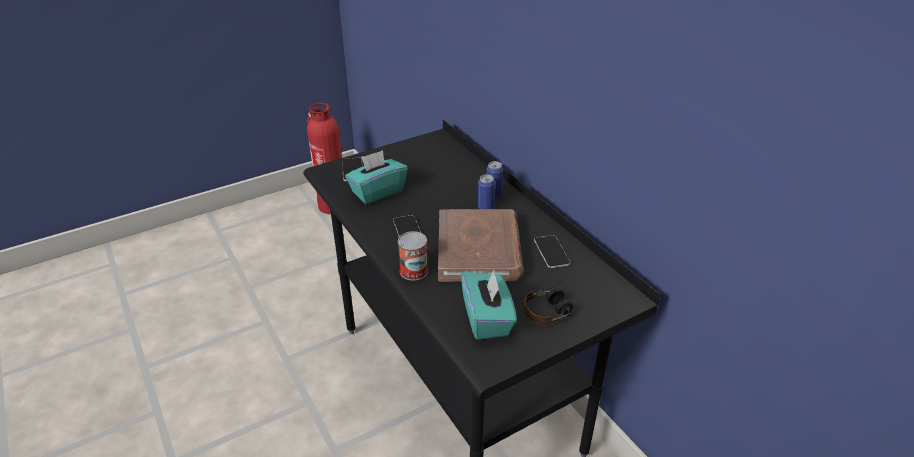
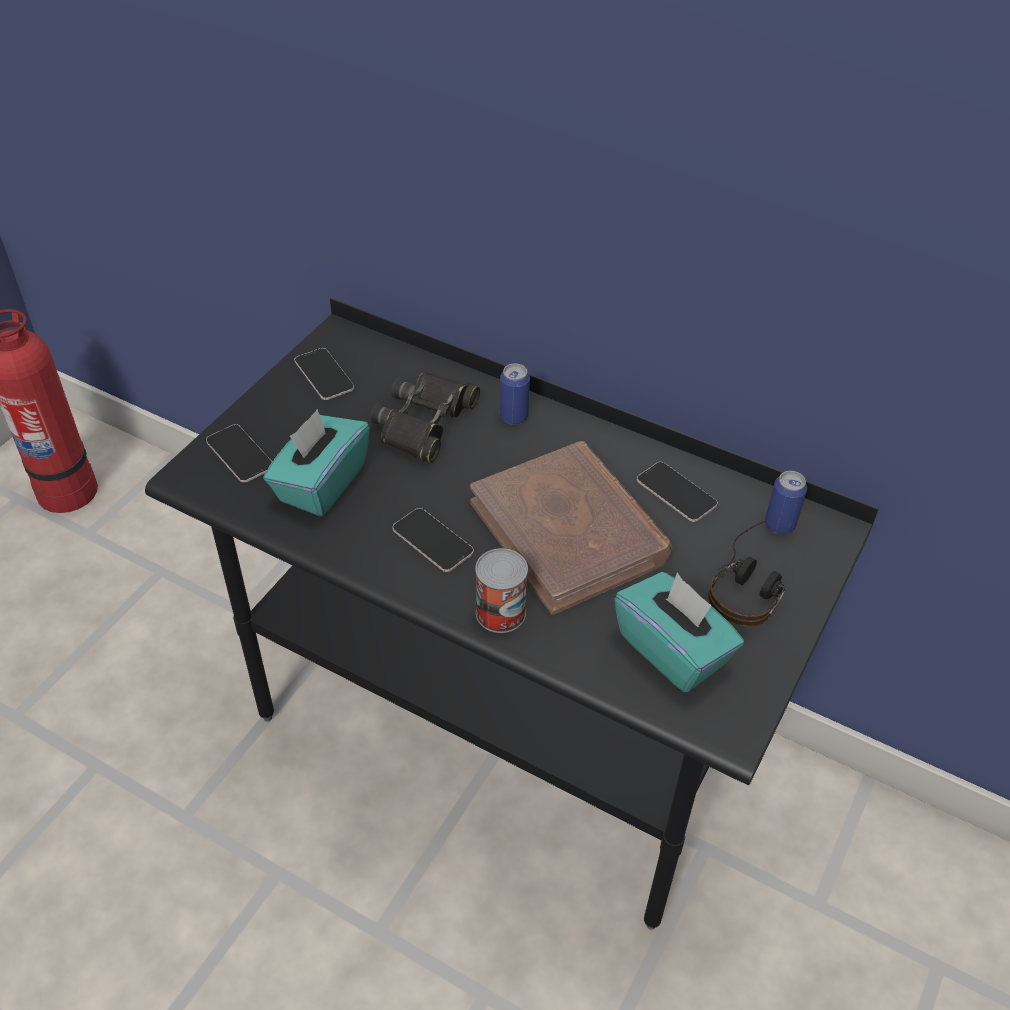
camera: 30 degrees left, 10 degrees up
can [478,175,495,209] -> can moved to [765,471,807,535]
none -> phone [294,348,354,400]
none -> black binoculars [370,373,480,463]

